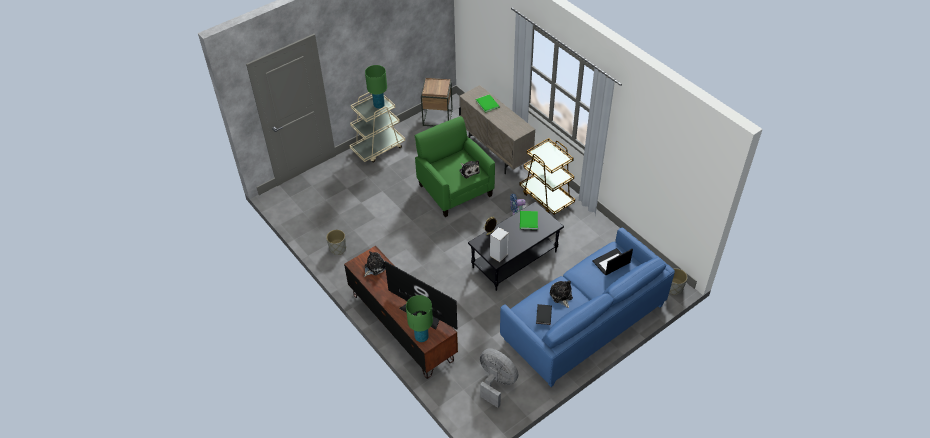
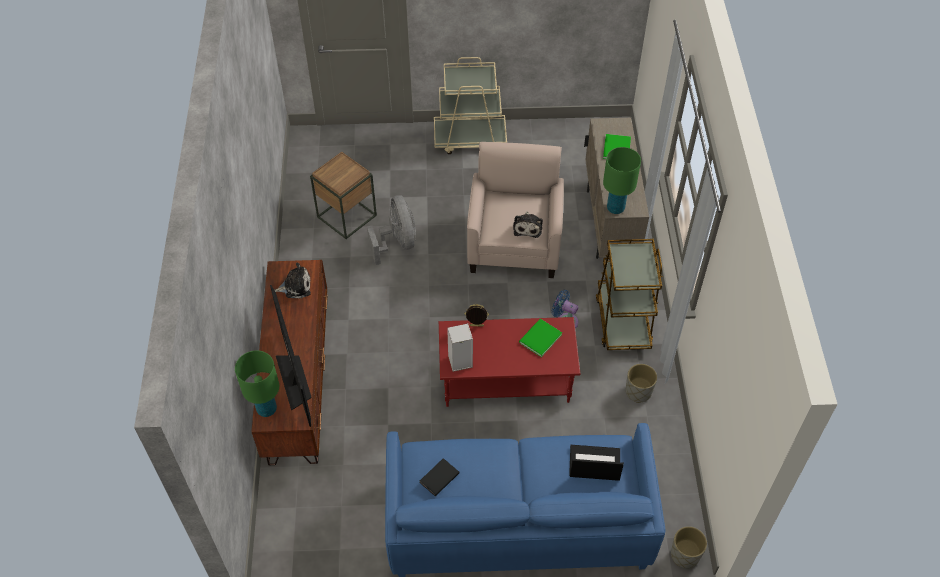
camera: 35 degrees right, 5 degrees up
grey planter [326,230,346,255] -> grey planter moved to [626,364,657,403]
green table lamp [365,65,387,108] -> green table lamp moved to [603,147,641,214]
green armchair [415,116,495,217] -> beige armchair [467,142,564,278]
brown side table [421,78,453,127] -> brown side table moved to [310,152,377,239]
black coffee table [468,202,564,291] -> red coffee table [439,317,580,407]
grey fan [480,348,518,408] -> grey fan moved to [367,195,416,265]
plush toy [550,280,573,308] -> none

